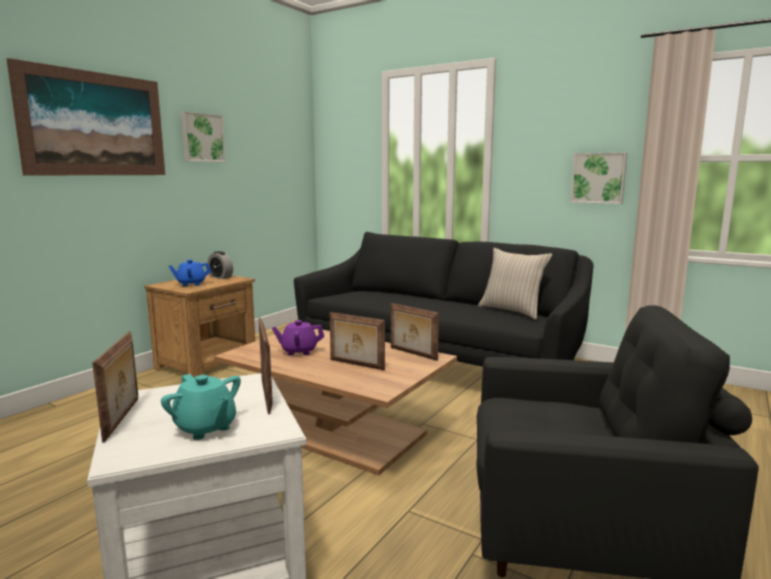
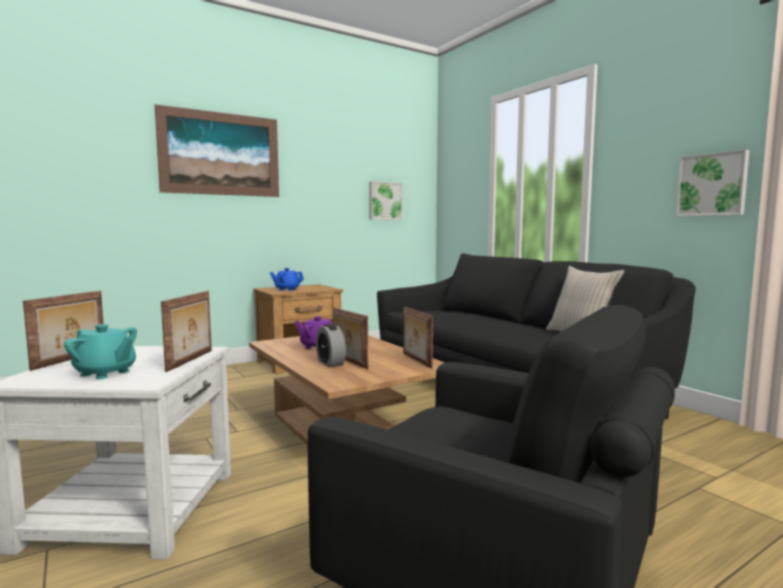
camera: 25 degrees right, 5 degrees down
turquoise teapot [161,374,241,440] -> turquoise teapot turned 45 degrees counterclockwise [64,324,137,379]
picture [181,111,226,162] -> picture moved to [369,181,403,220]
alarm clock [207,251,233,279] -> alarm clock moved to [316,324,346,367]

